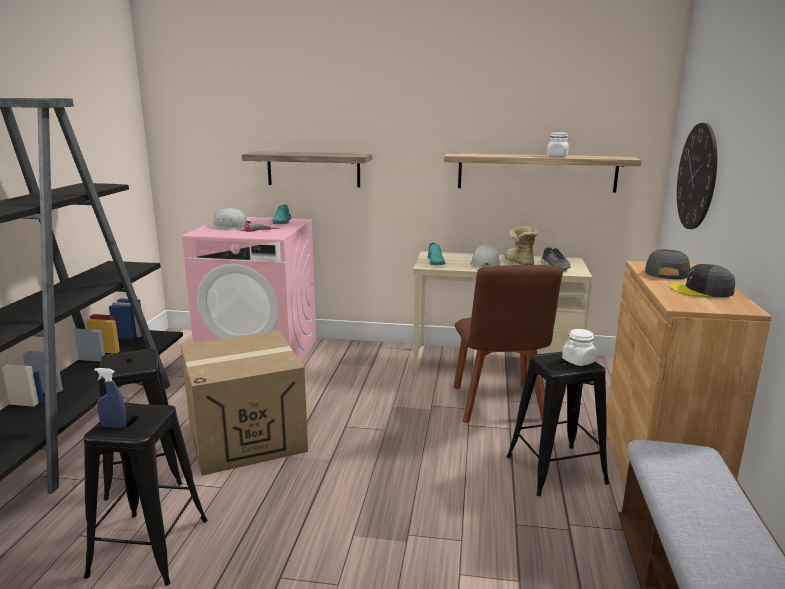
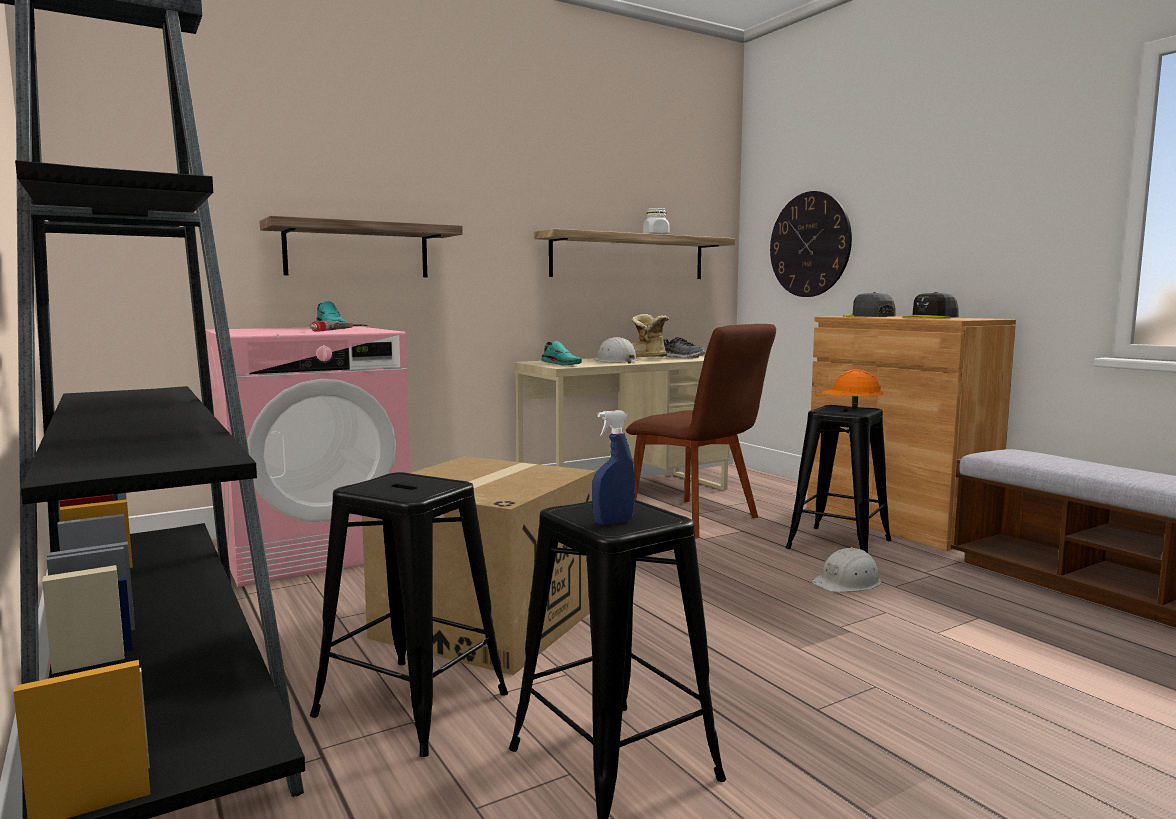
camera: 40 degrees left, 10 degrees down
white hard hat [207,208,251,229] -> white hard hat moved to [811,547,881,593]
white jar [562,329,597,366] -> orange hard hat [822,369,883,409]

